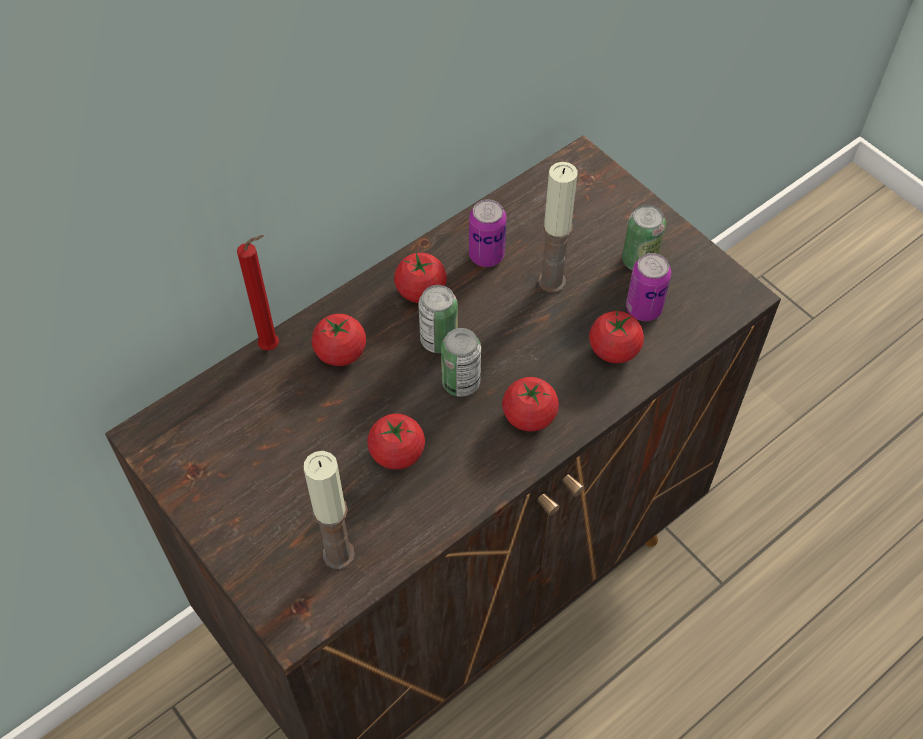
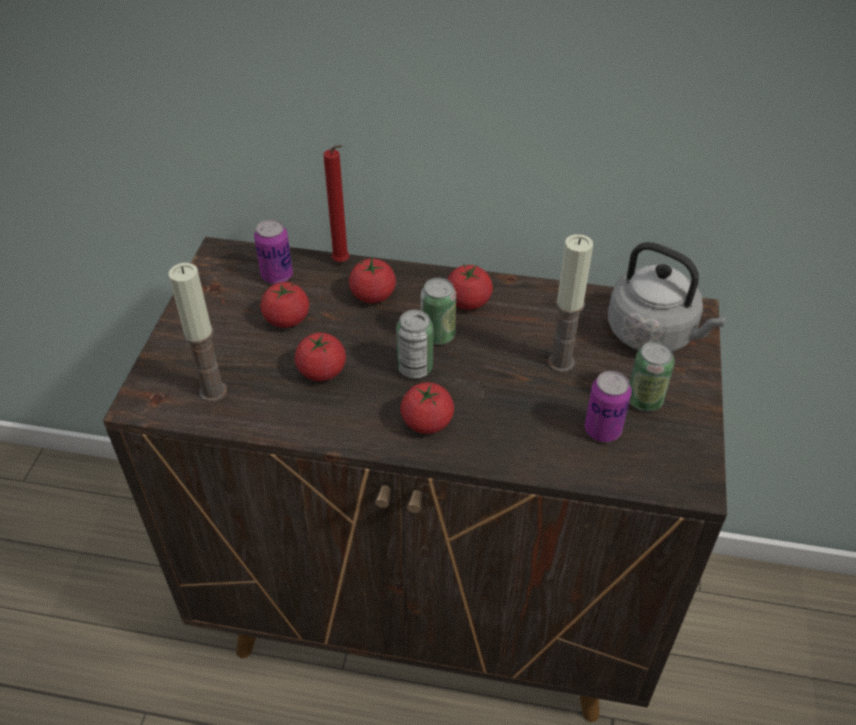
camera: 50 degrees right, 10 degrees down
can [469,199,506,267] -> can moved to [254,219,293,284]
tomato [589,311,644,363] -> tomato moved to [261,282,309,328]
none -> grey kettle [608,242,727,352]

